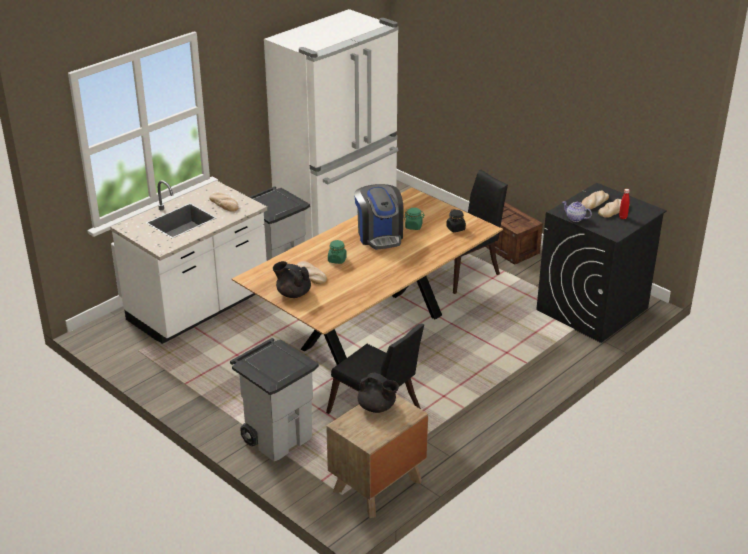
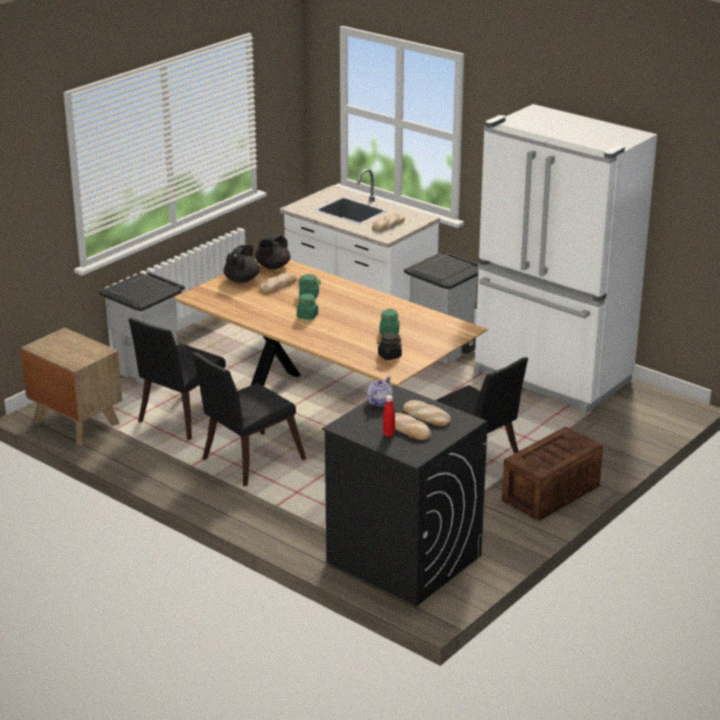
camera: 85 degrees right, 5 degrees down
coffee machine [354,184,404,250] -> none
black teapot [358,372,399,413] -> black teapot moved to [255,233,290,269]
none -> black chair [192,352,306,486]
none -> green jar [297,293,318,320]

